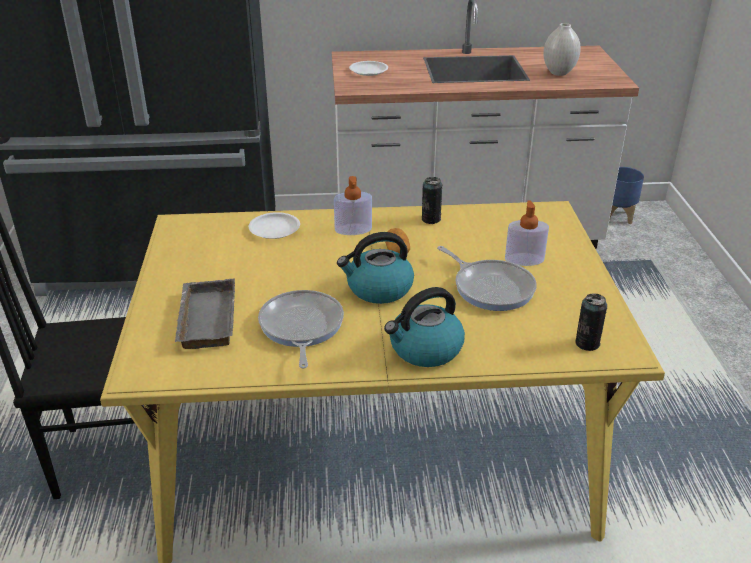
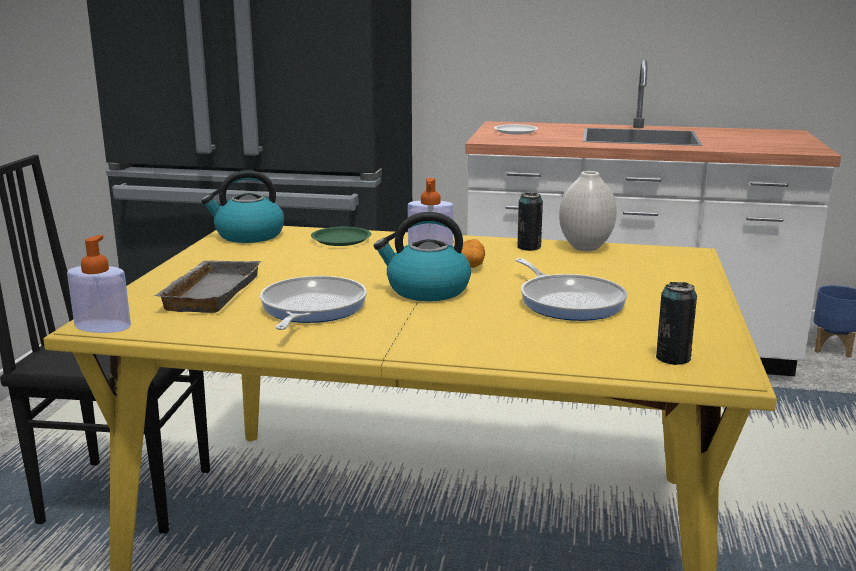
camera: 15 degrees right, 15 degrees down
white plate [249,212,300,239] -> green plate [311,227,371,246]
kettle [384,287,465,367] -> kettle moved to [201,170,284,243]
soap dispenser [505,201,549,266] -> soap dispenser moved to [67,235,131,333]
white vase [543,23,581,76] -> white vase moved to [559,171,617,251]

